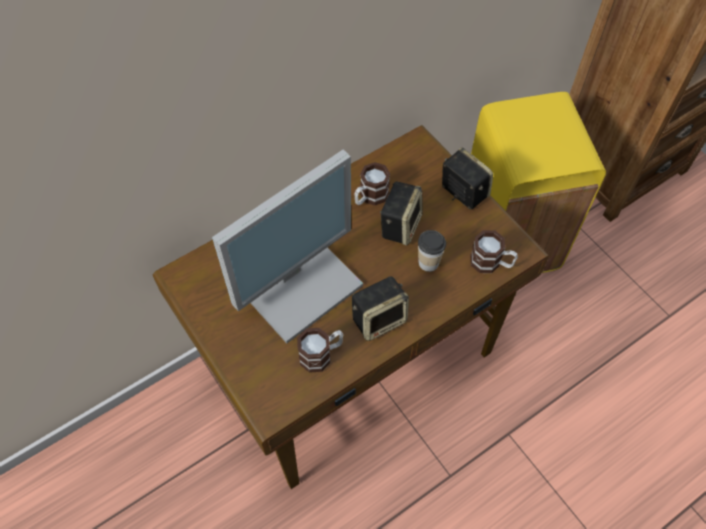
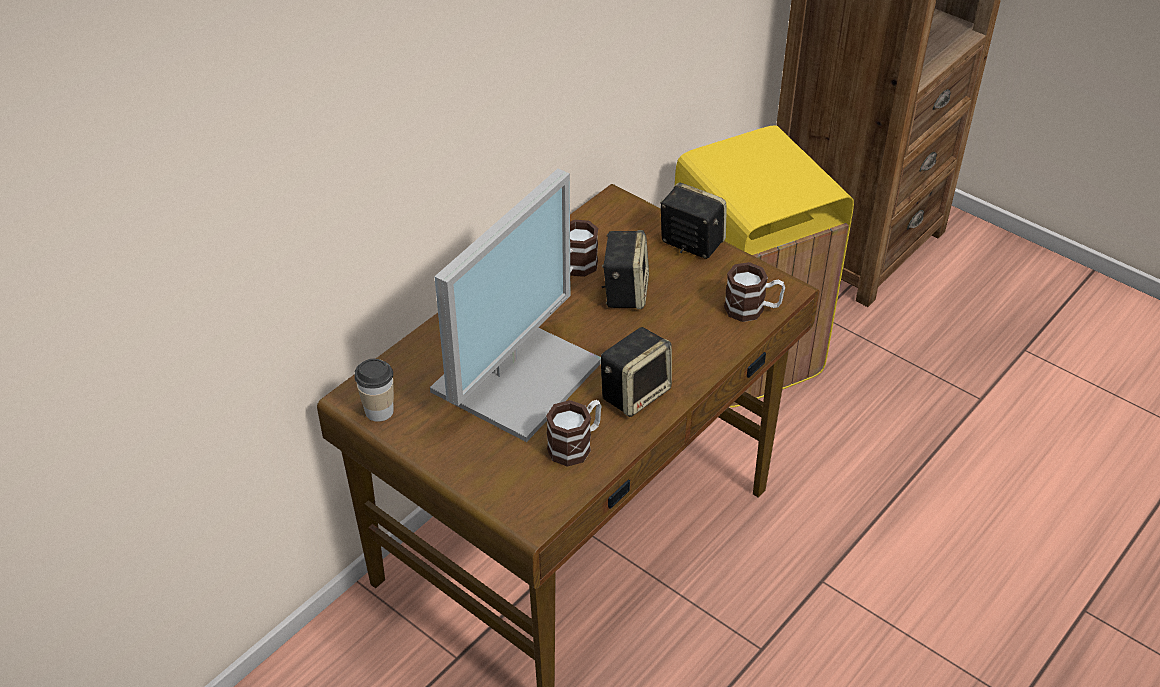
camera: 15 degrees left, 15 degrees down
cup [418,230,446,272] -> cup moved to [354,359,394,422]

